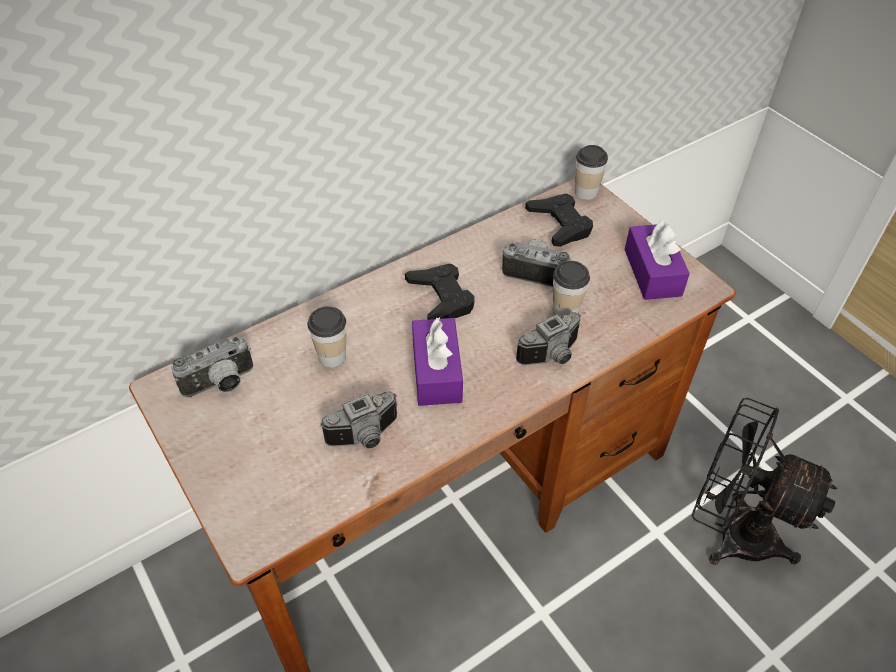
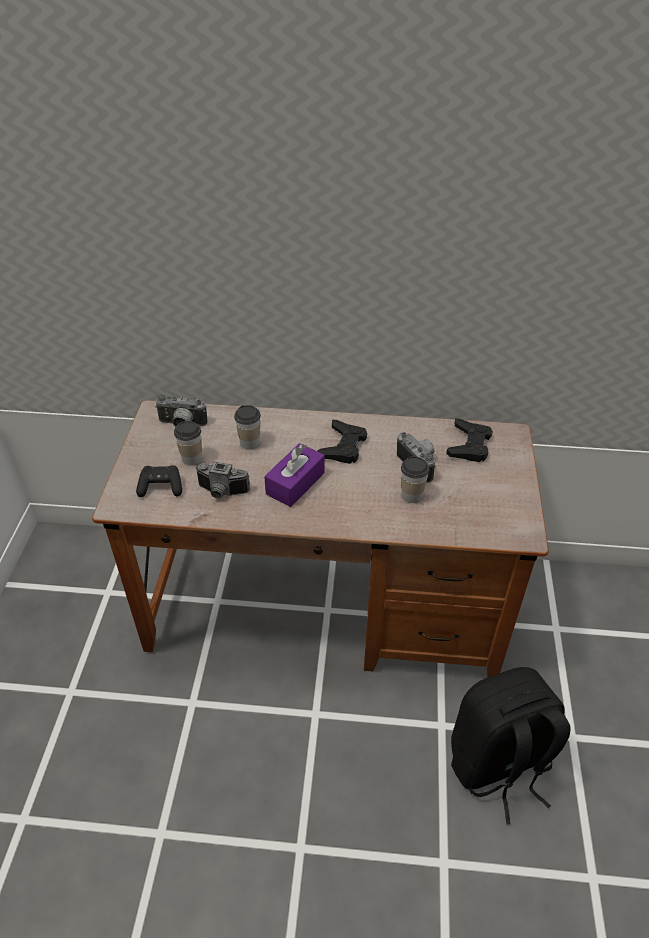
camera: 40 degrees right, 5 degrees down
camera [516,312,581,365] -> none
cup [575,145,608,200] -> cup moved to [174,421,202,466]
purple tissue box [625,220,690,300] -> none
black fan [692,397,837,565] -> black backpack [451,667,571,824]
none -> black game controller [136,465,182,497]

